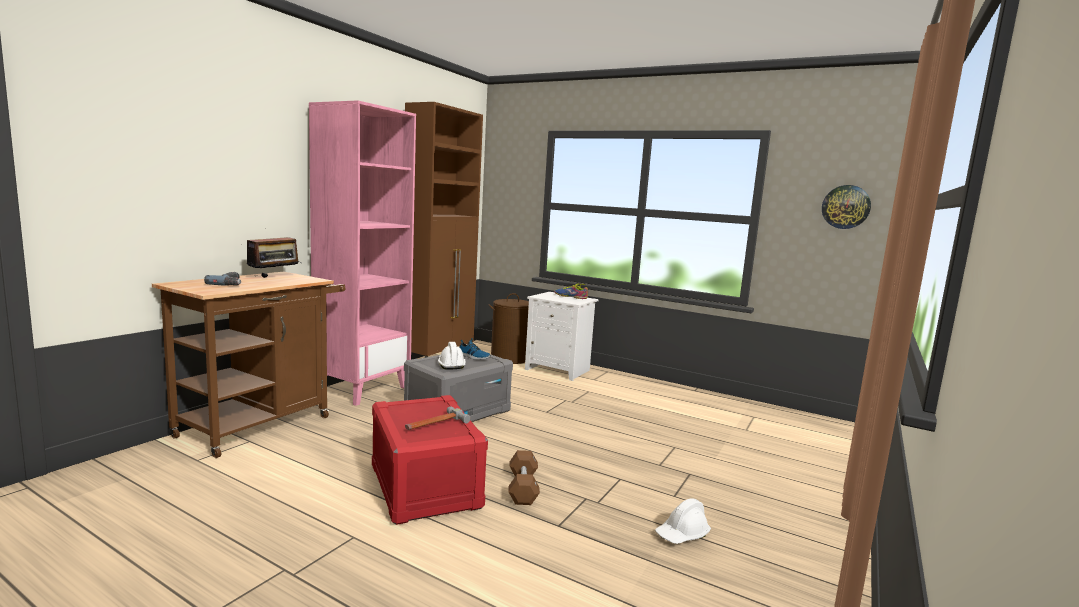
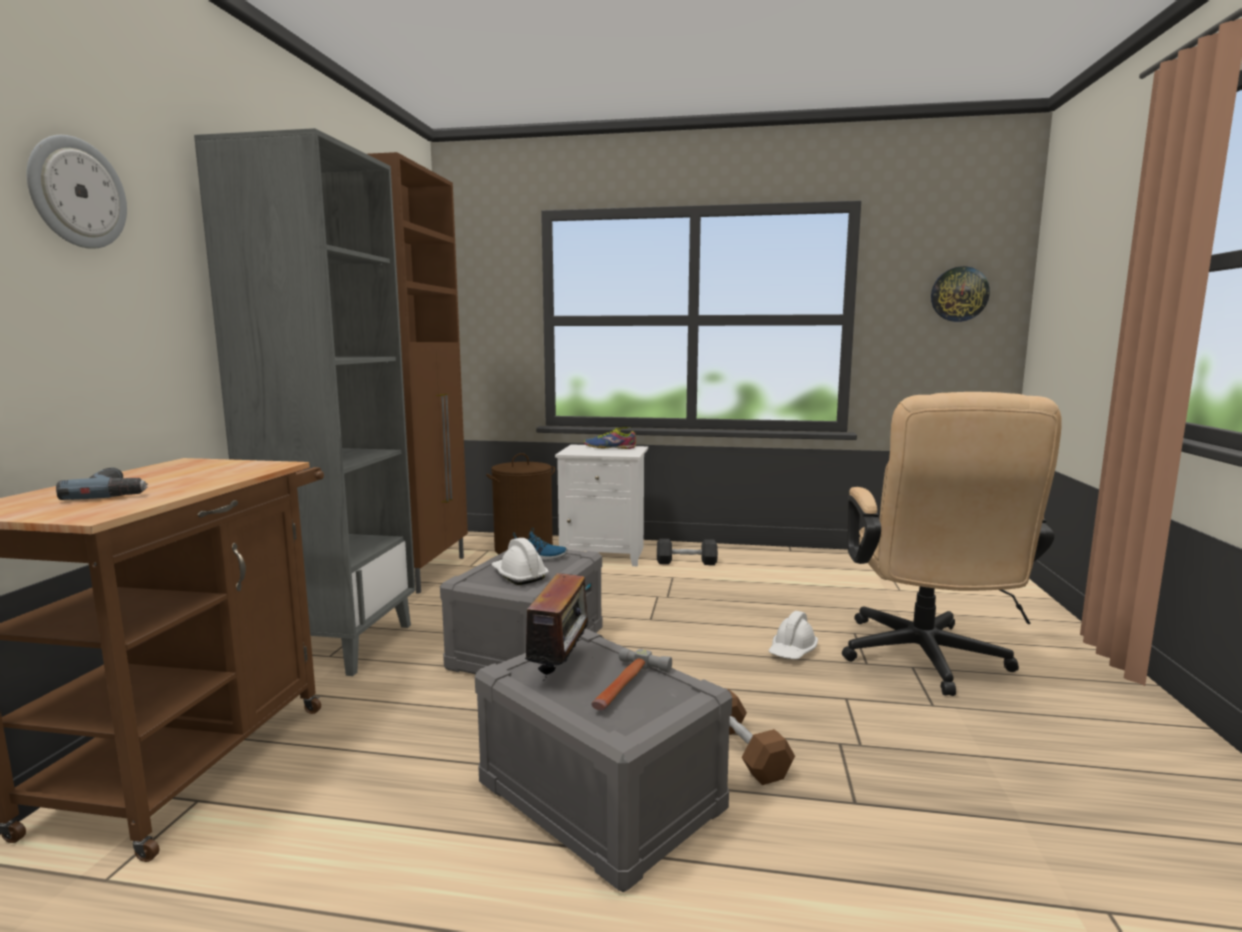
camera: 20 degrees left, 0 degrees up
radio [241,230,301,278] -> radio moved to [518,573,594,684]
pink bookcase [309,100,416,406] -> grey bookcase [194,128,415,676]
red storage box [372,395,488,525] -> grey storage box [475,629,732,892]
white hard hat [655,498,711,544] -> white hard hat moved to [769,611,818,659]
none -> wall clock [27,135,127,249]
none -> black dumbbell [657,539,718,565]
none -> beige office chair [842,392,1062,696]

